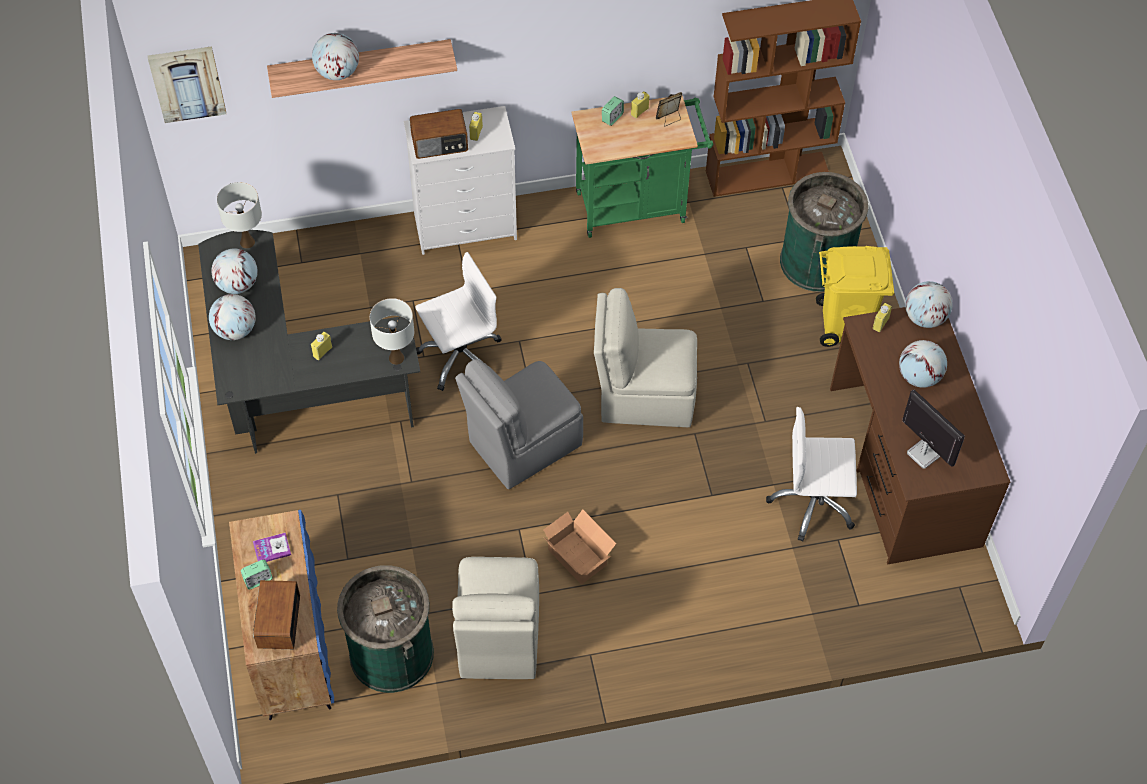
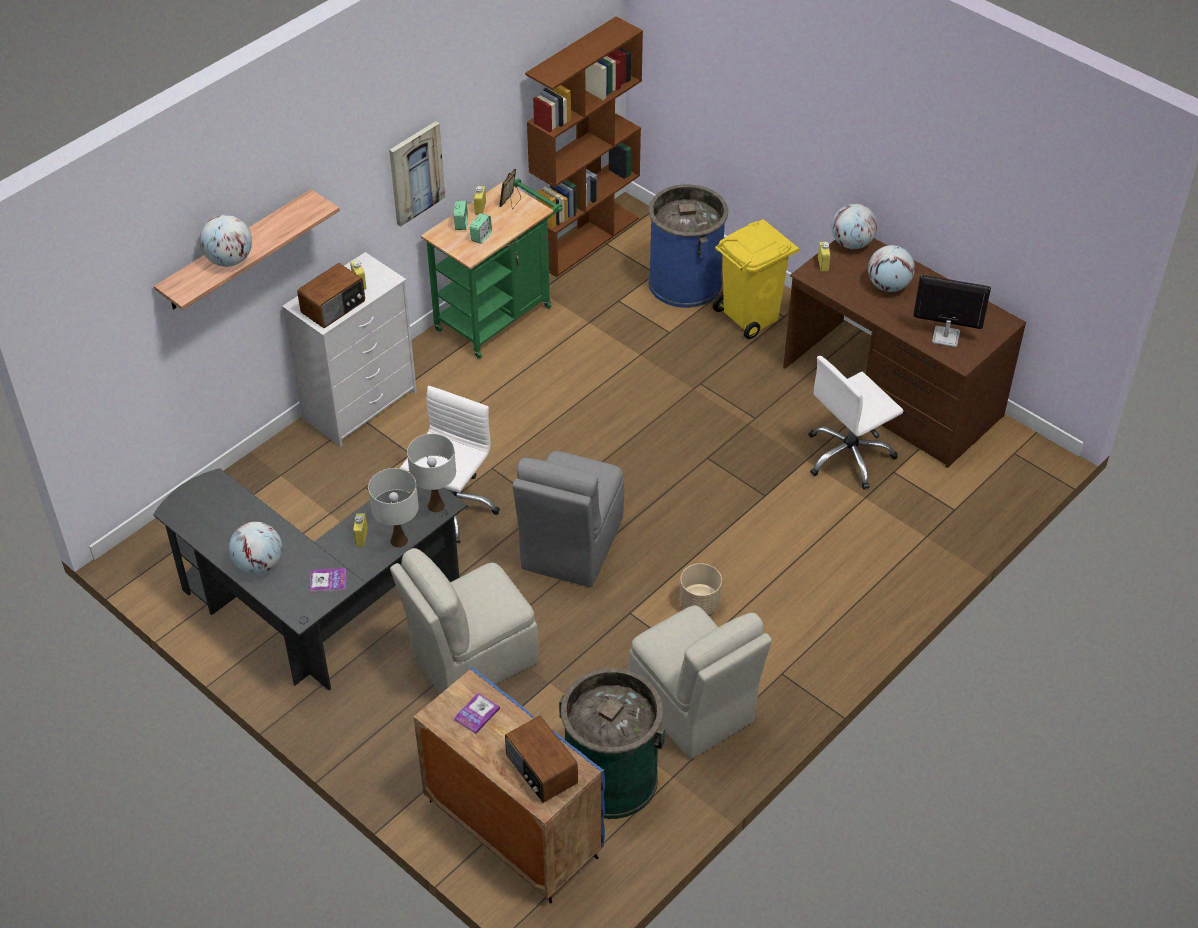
camera: 35 degrees left, 10 degrees down
picture [148,46,226,123] -> picture moved to [389,121,445,227]
globe [211,249,258,294] -> none
white table lamp [217,182,262,249] -> white table lamp moved to [368,468,419,547]
alarm clock [241,559,273,589] -> alarm clock moved to [470,213,492,244]
cardboard box [543,509,616,585] -> beige planter [679,563,722,615]
beige chair [594,288,697,427] -> beige chair moved to [390,548,539,694]
green trash can [780,172,868,292] -> blue trash can [648,184,728,308]
none -> book [310,568,346,593]

